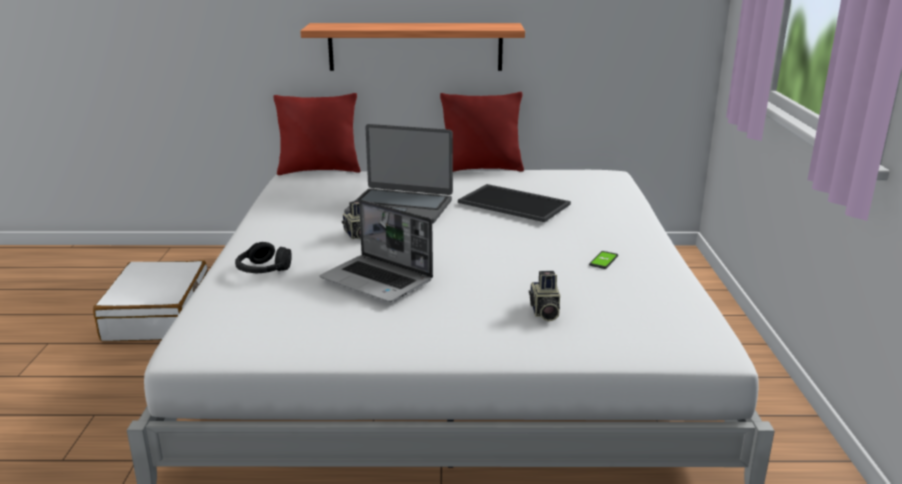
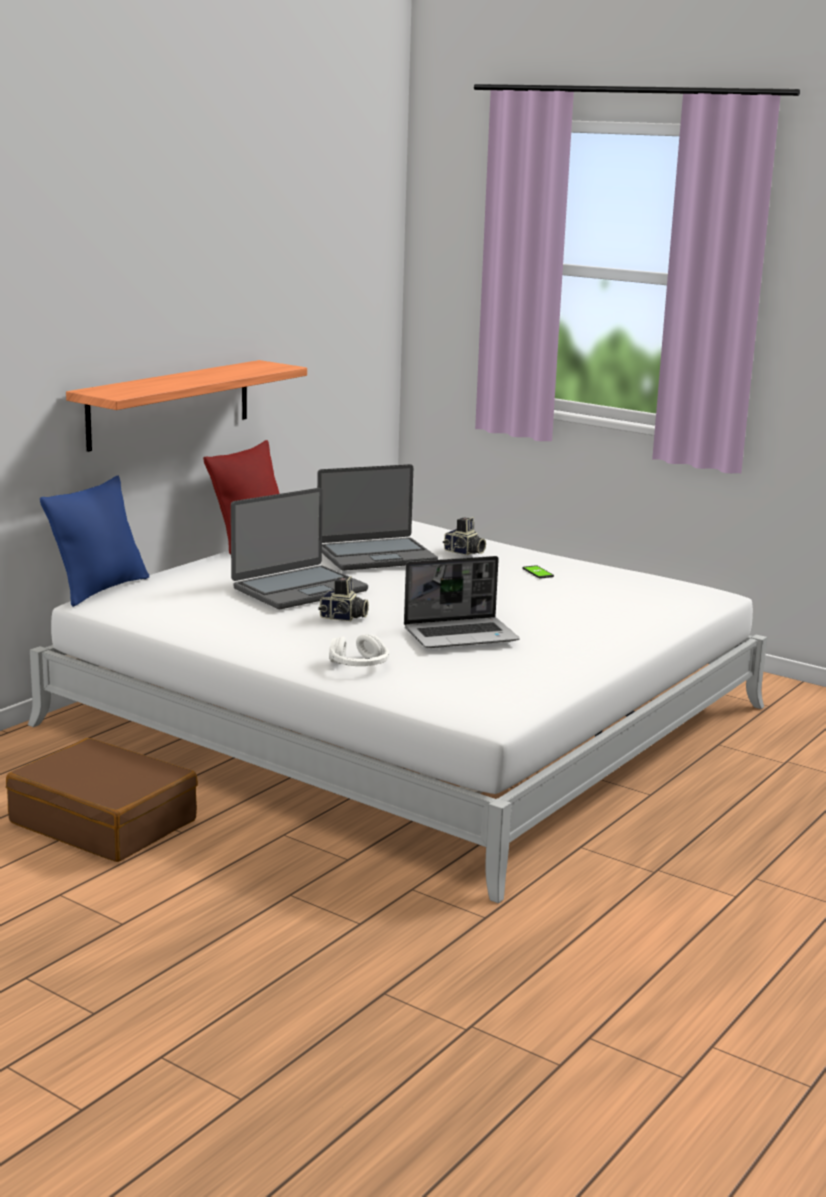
camera: 55 degrees left, 5 degrees down
white suitcase [93,260,208,341] -> brown suitcase [6,738,198,862]
black headphones [235,242,292,273] -> white headphones [329,634,389,666]
red pillow [274,93,361,175] -> blue pillow [40,475,149,607]
tray [458,184,571,222] -> laptop [317,464,438,571]
camera [529,271,560,321] -> camera moved to [443,517,486,555]

